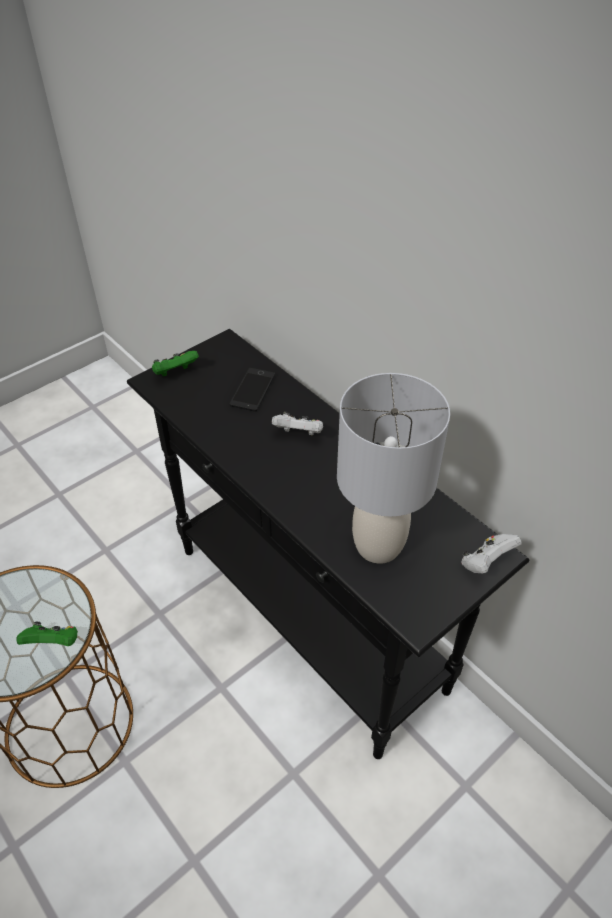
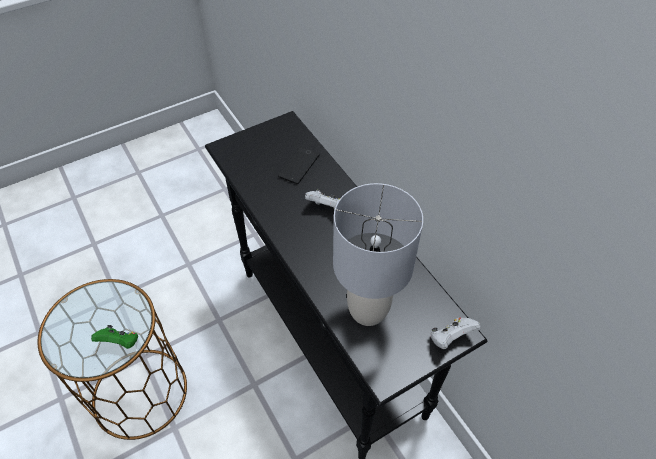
camera: 10 degrees right, 5 degrees up
green game controller [152,351,199,377] -> none

